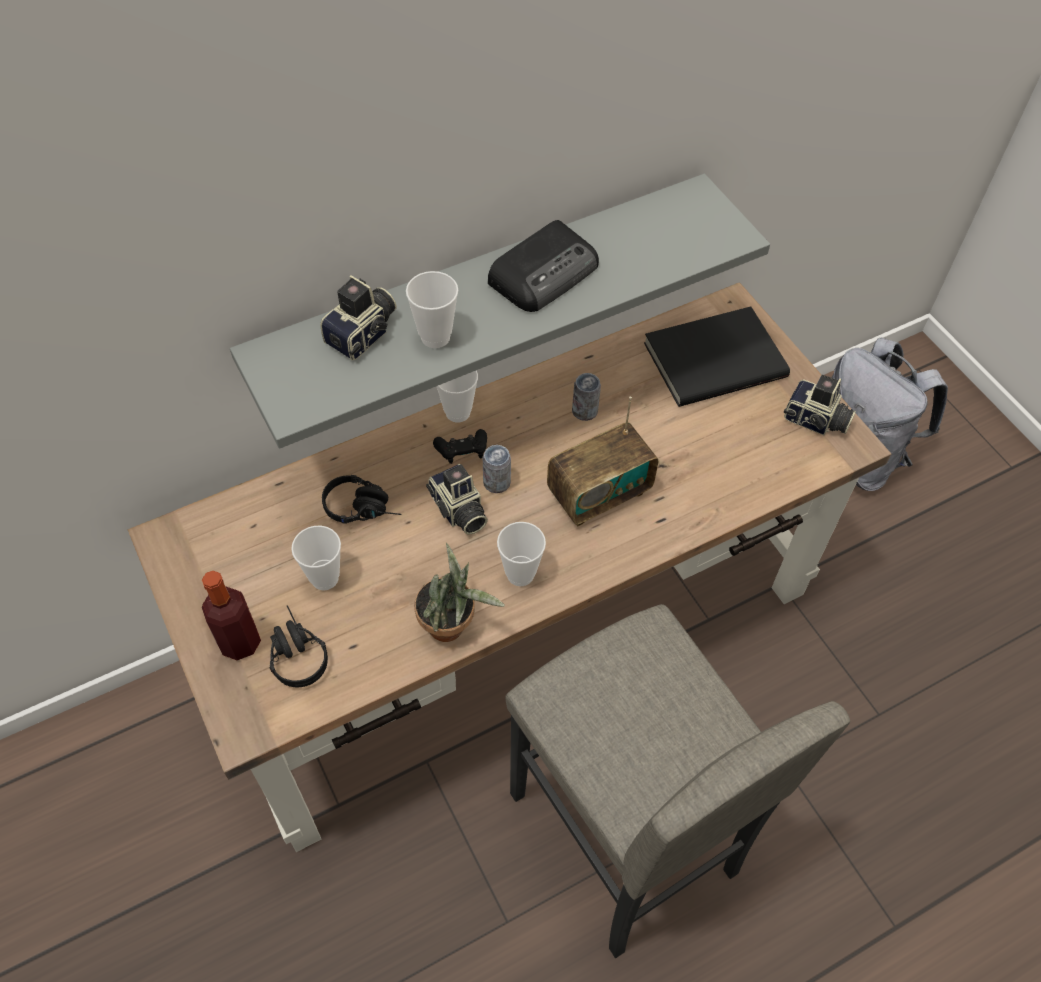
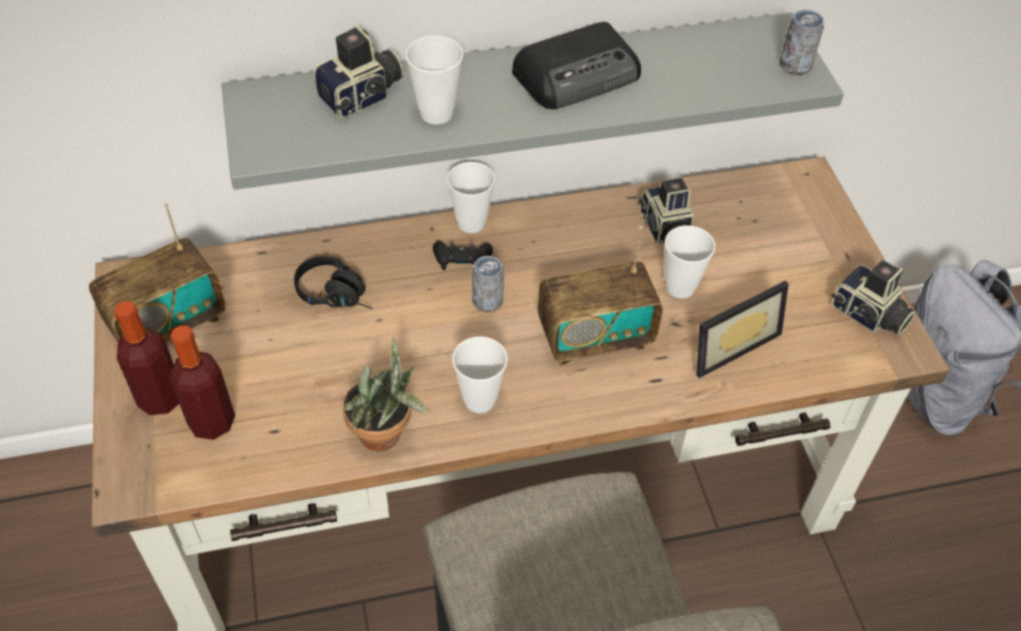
camera: 15 degrees right, 5 degrees down
black headphones [270,605,328,688] -> bottle [169,325,235,440]
cup [291,526,341,590] -> cup moved to [665,225,716,298]
camera [426,464,488,535] -> camera moved to [639,178,694,244]
can [572,373,601,421] -> can moved to [779,10,824,75]
black book [644,306,790,407] -> none
none -> radio [89,203,225,342]
none -> picture frame [696,281,789,378]

